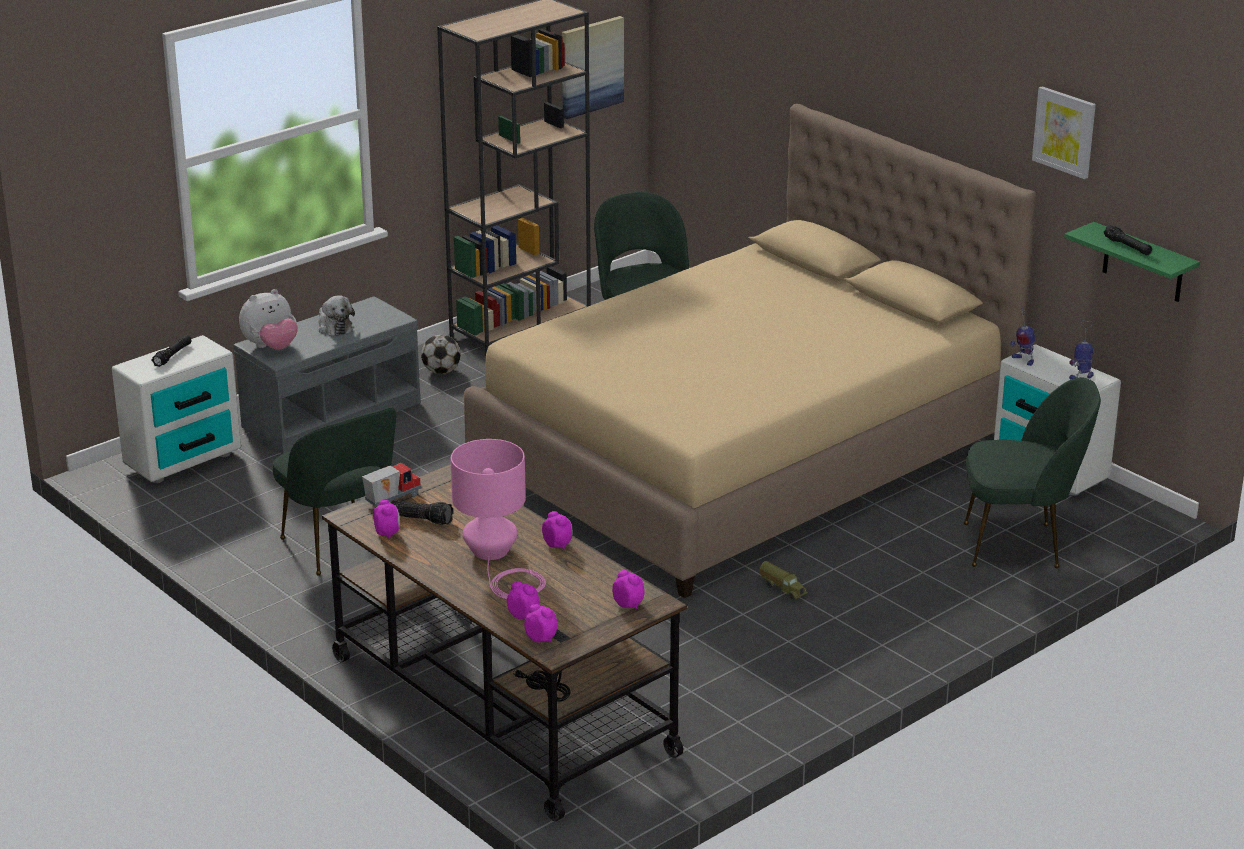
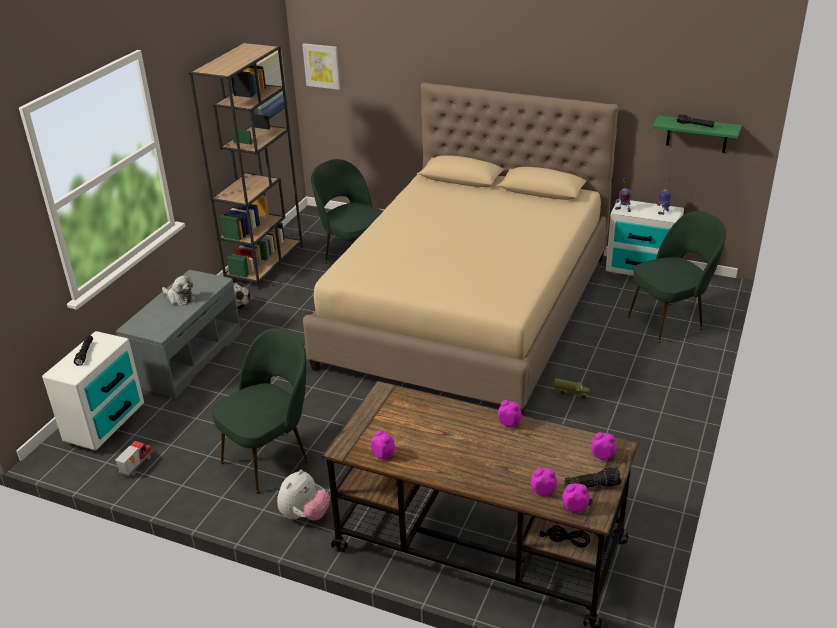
camera: 25 degrees left, 5 degrees up
plush toy [239,289,298,350] -> plush toy moved to [277,470,330,520]
green chair [273,408,396,576] -> green chair turned 75 degrees counterclockwise [212,328,308,494]
toy truck [362,463,421,507] -> toy truck moved to [115,441,152,476]
flashlight [390,500,454,525] -> flashlight moved to [565,467,621,488]
pink table lamp [451,439,546,599] -> none
picture [1032,86,1096,179] -> picture moved to [302,43,340,90]

